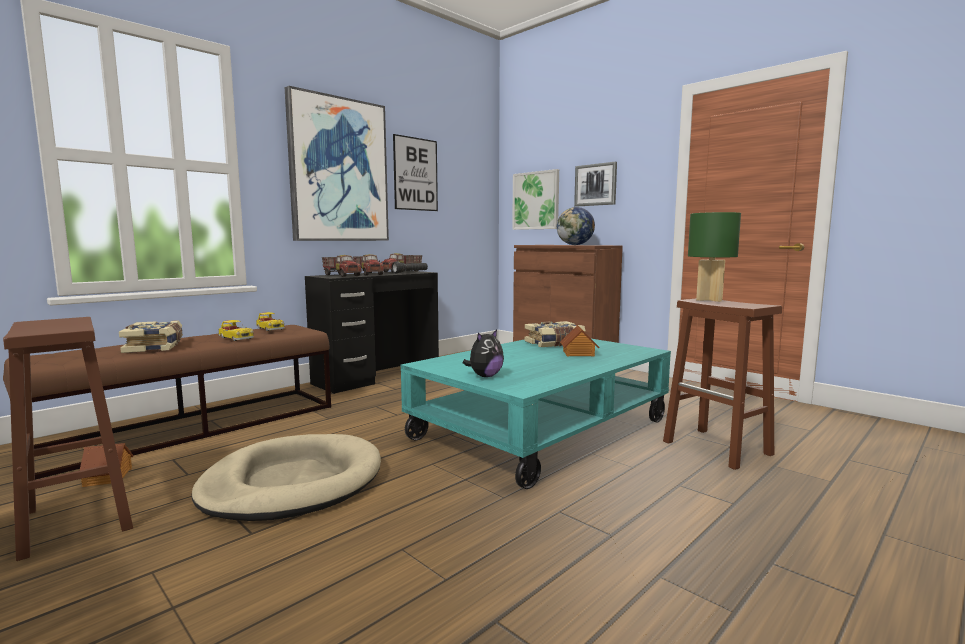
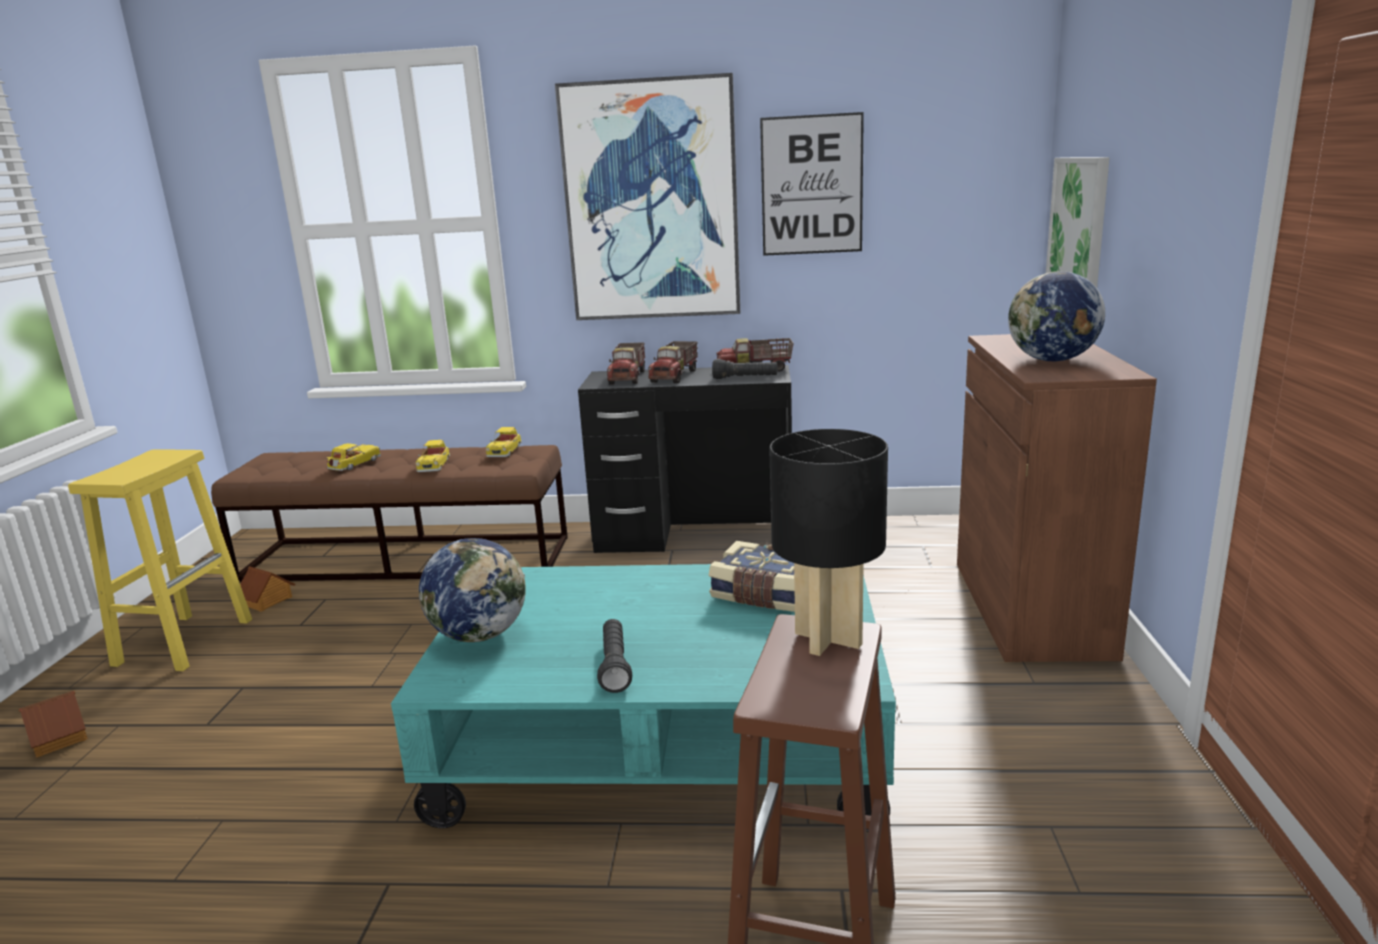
camera: 50 degrees right, 10 degrees up
brown stool [3,317,133,561] -> yellow stool [68,449,252,671]
book [119,320,183,353] -> toy car [327,443,381,471]
beige dog bed [192,434,381,521] -> none
plush toy [463,329,504,377] -> globe [419,538,526,642]
toy house [560,325,599,357] -> toy house moved to [19,691,88,758]
picture [574,162,617,207] -> none
green table lamp [688,212,741,302] -> black table lamp [769,429,888,656]
none -> black flashlight [597,619,632,693]

